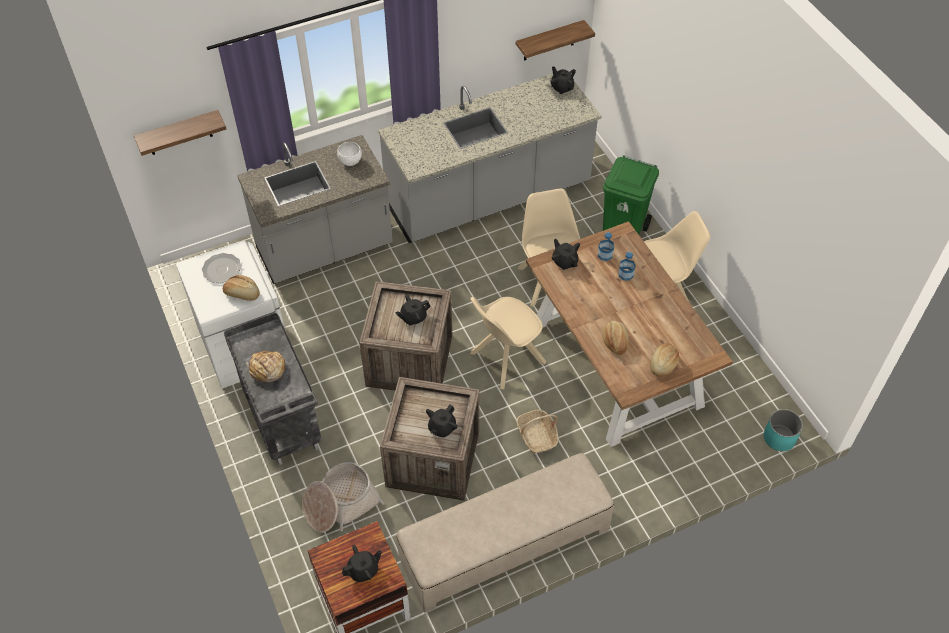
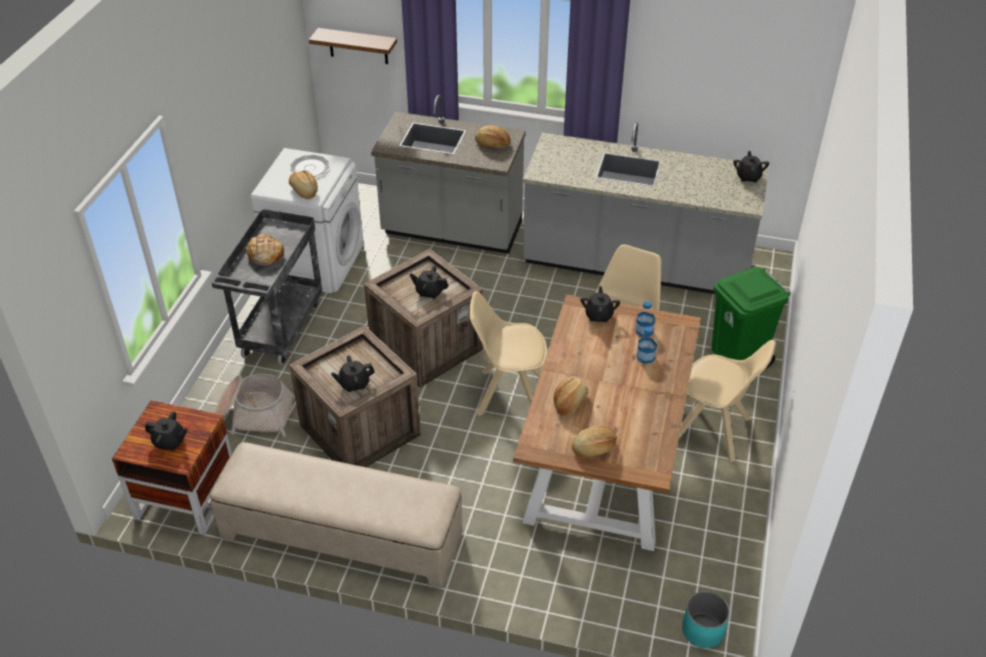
camera: 40 degrees right, 10 degrees down
white bowl [337,142,362,166] -> bread [475,125,511,148]
shelf [516,20,595,61] -> none
basket [516,410,559,453] -> none

